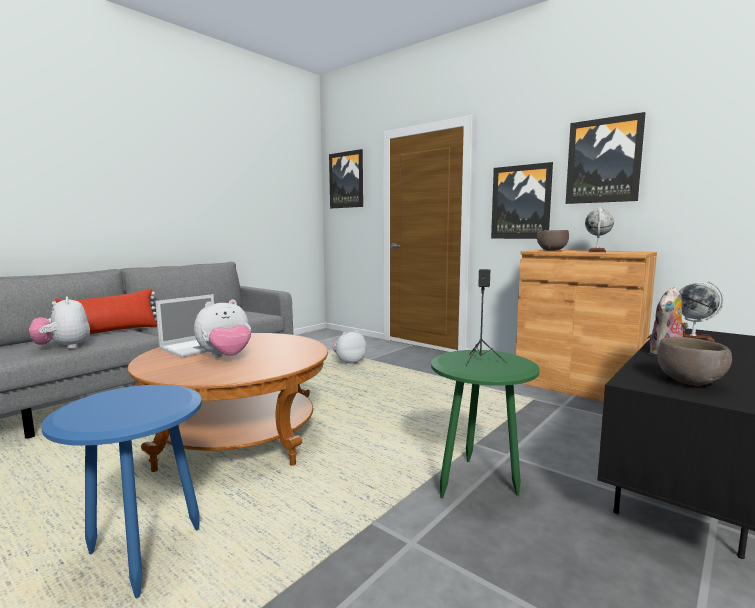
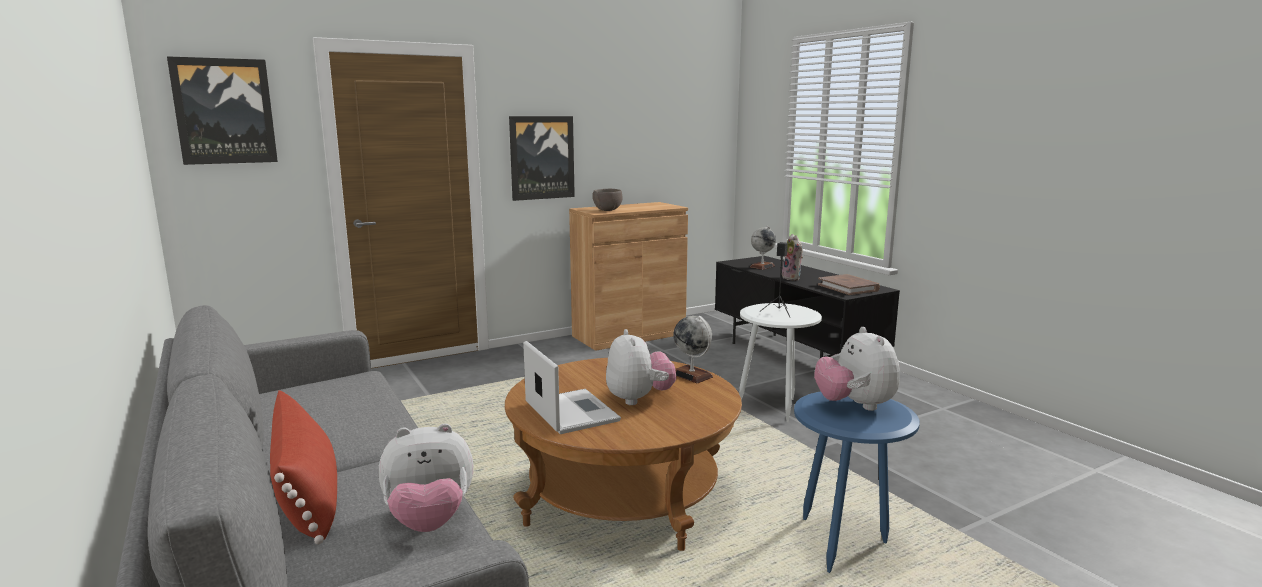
camera: 70 degrees left, 5 degrees up
plush toy [332,330,366,365] -> plush toy moved to [814,327,900,411]
green side table [431,350,540,498] -> white side table [739,303,822,422]
picture [566,112,646,204] -> none
globe [585,207,614,252] -> globe moved to [673,316,713,383]
brown bowl [657,337,732,385] -> brown book [818,274,880,295]

